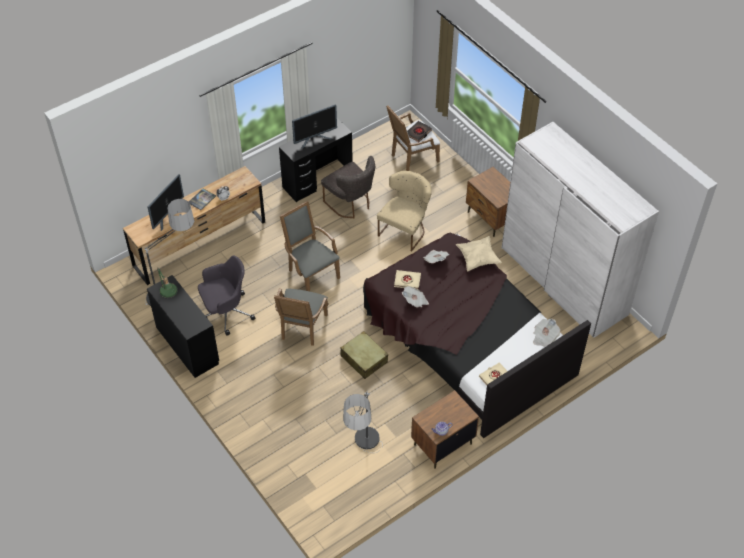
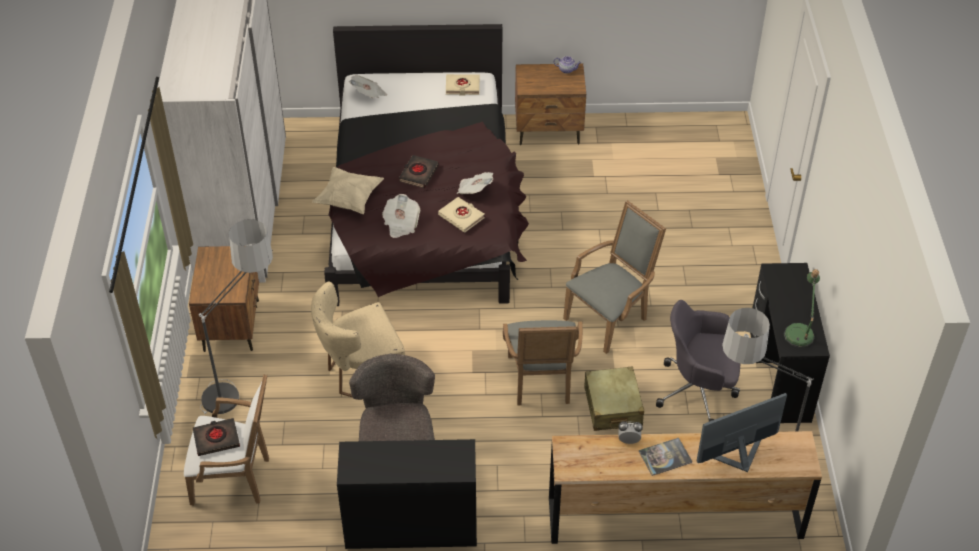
camera: 145 degrees left, 5 degrees down
monitor [292,104,337,149] -> none
beige suitcase [340,331,388,379] -> beige suitcase moved to [584,366,644,431]
floor lamp [343,391,383,453] -> floor lamp moved to [199,219,273,414]
none -> black book [399,155,439,188]

